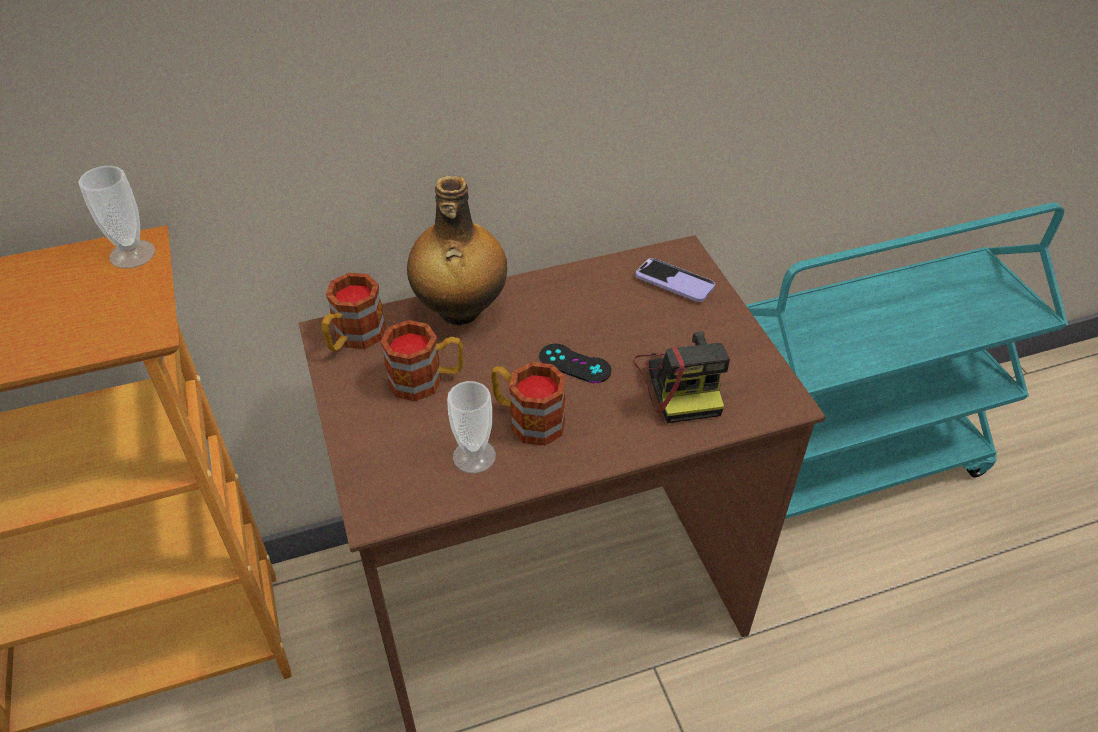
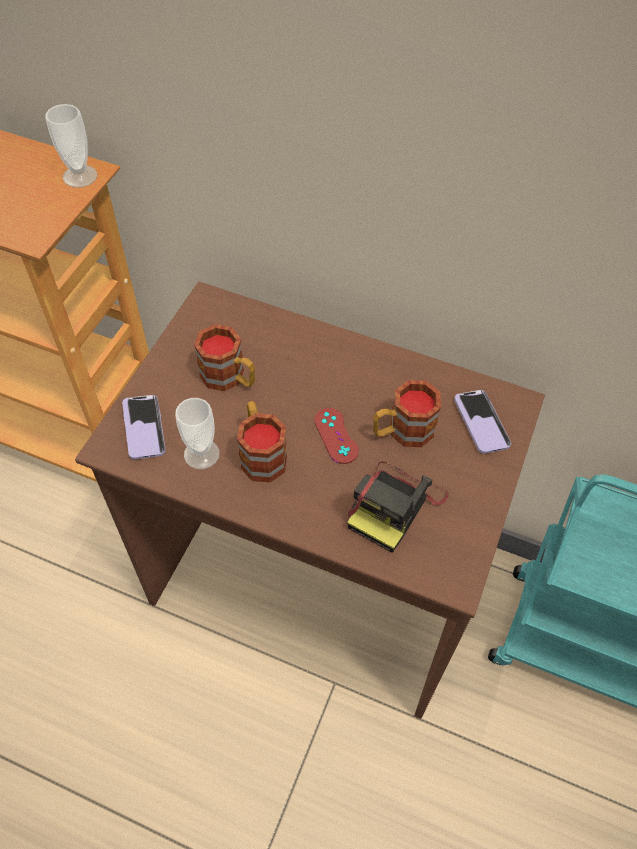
camera: 40 degrees right, 10 degrees up
mug [322,273,386,352] -> mug moved to [373,380,441,447]
bottle [407,176,507,325] -> none
black game controller [539,344,611,383] -> red game controller [314,408,359,464]
none -> phone [122,395,166,459]

